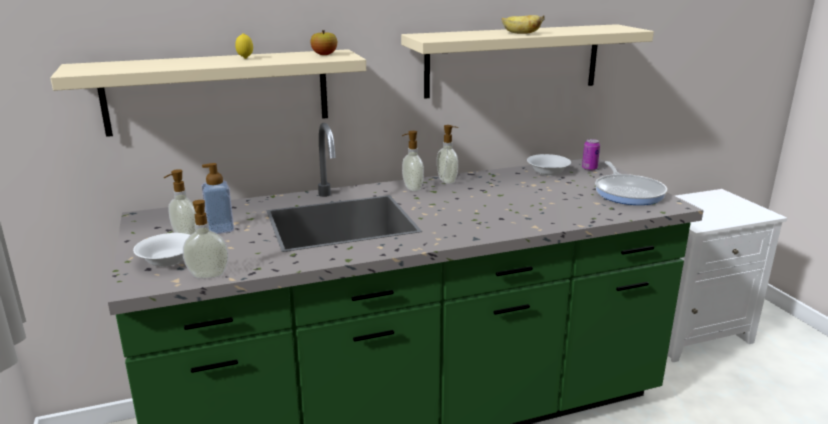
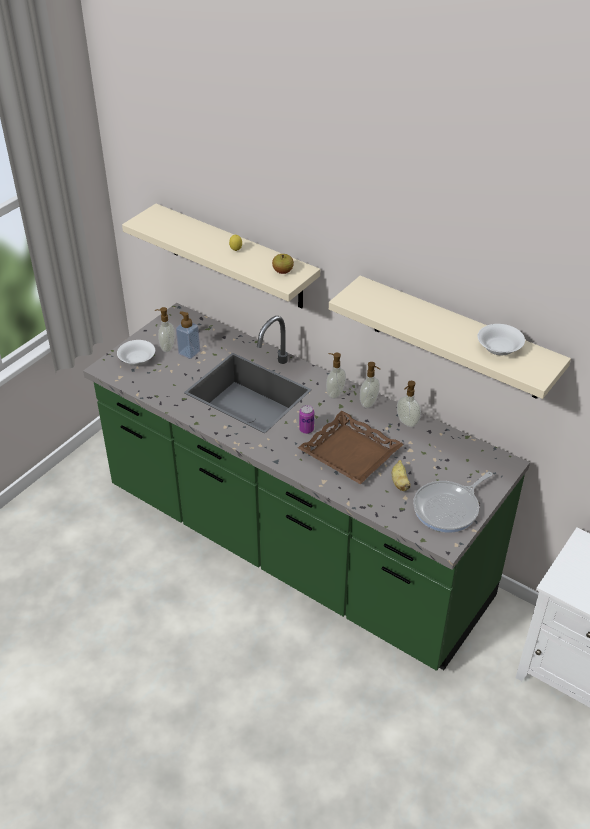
camera: 55 degrees right, 20 degrees up
soap dispenser [183,200,229,278] -> soap dispenser moved to [397,381,421,427]
banana [502,15,545,34] -> banana moved to [392,460,411,491]
white bowl [527,154,571,176] -> white bowl moved to [477,324,525,355]
can [582,139,600,171] -> can moved to [299,405,314,434]
none -> brown tray [298,411,403,484]

